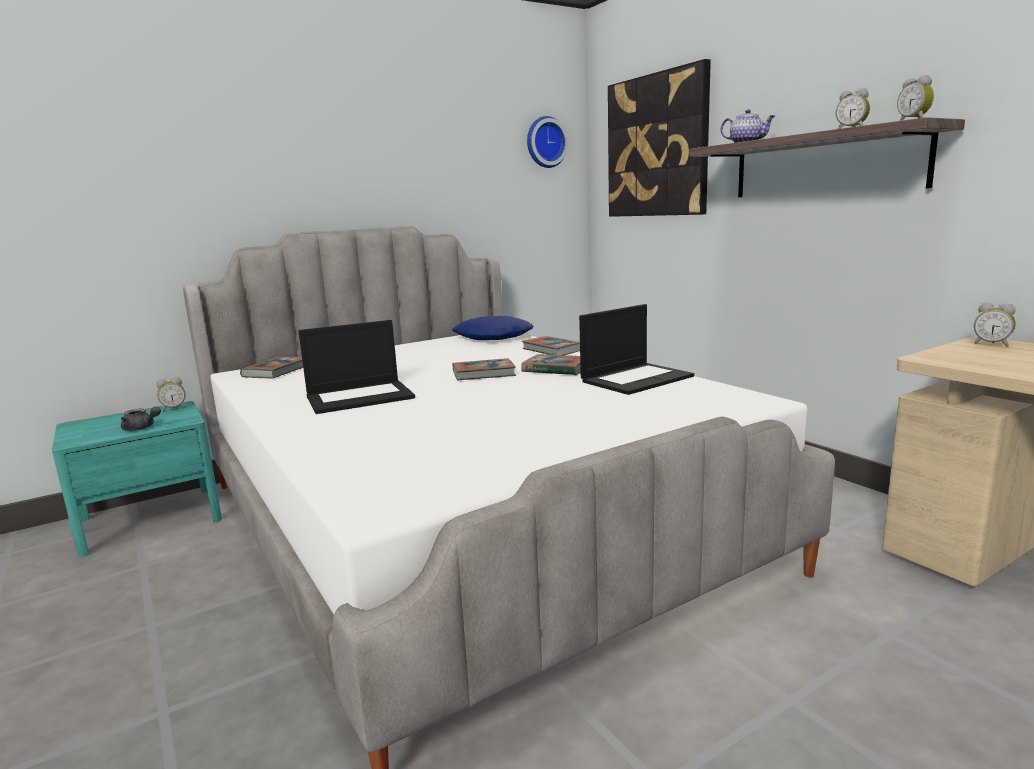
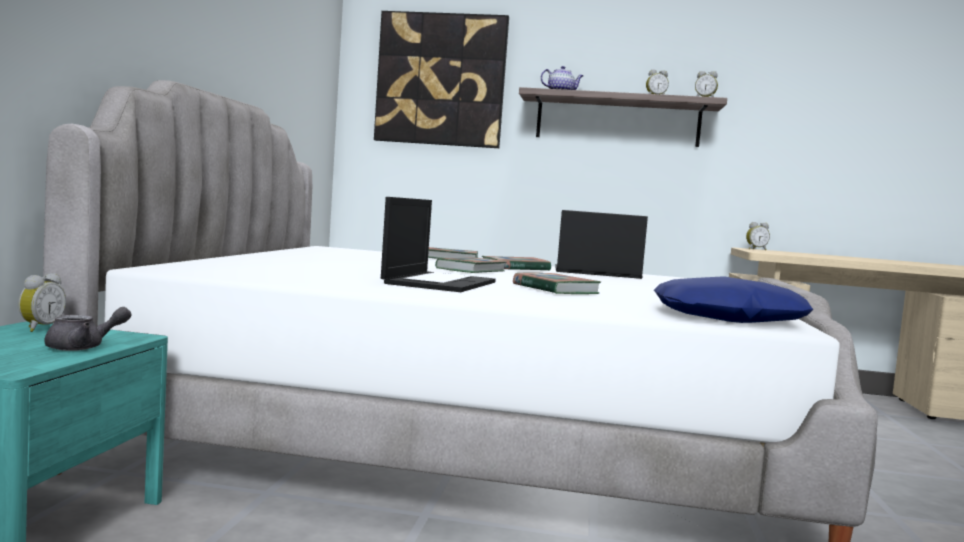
camera: 50 degrees left, 10 degrees down
book [240,357,303,379] -> book moved to [513,272,601,294]
blue pillow [452,316,533,340] -> blue pillow moved to [654,276,813,323]
wall clock [527,116,568,168] -> none
laptop [579,304,694,395] -> laptop turned 90 degrees counterclockwise [555,210,648,279]

